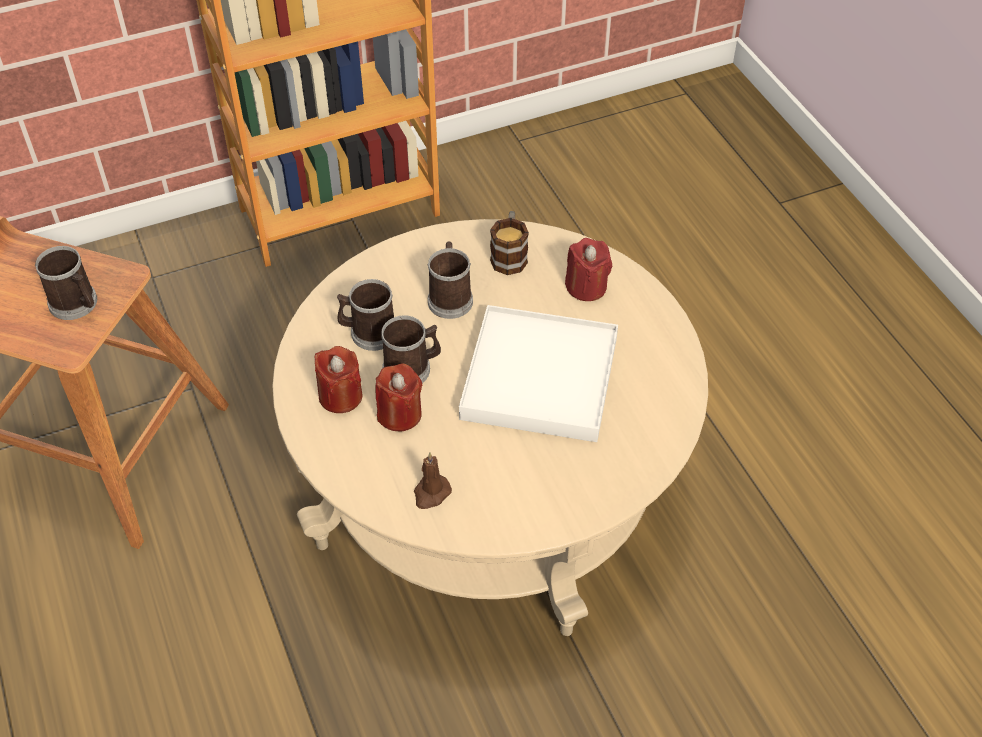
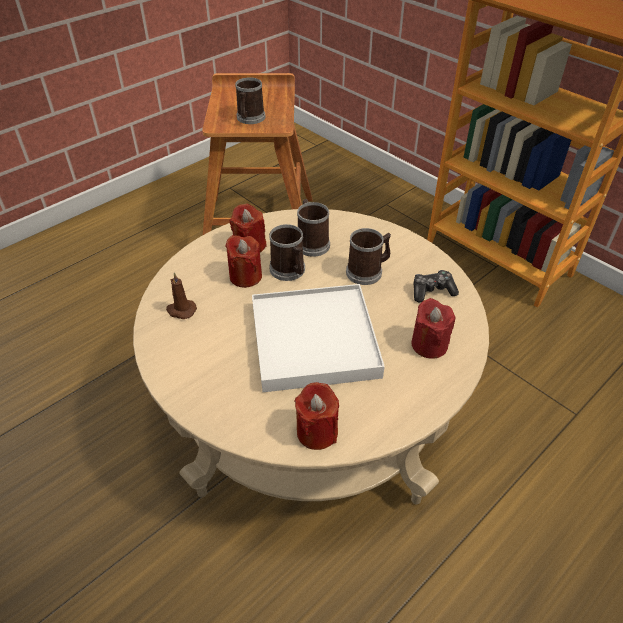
camera: 70 degrees right, 5 degrees down
mug [490,211,529,275] -> game controller [413,270,459,302]
none -> red candle [295,382,339,450]

